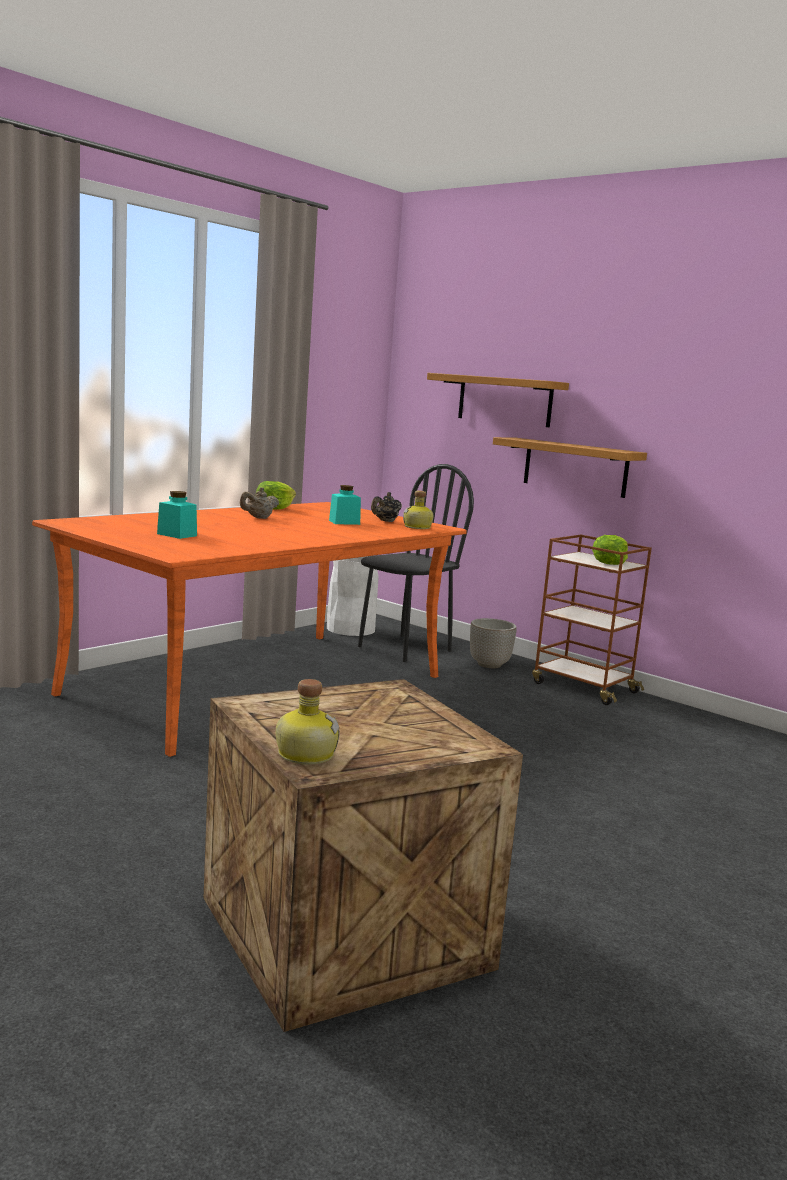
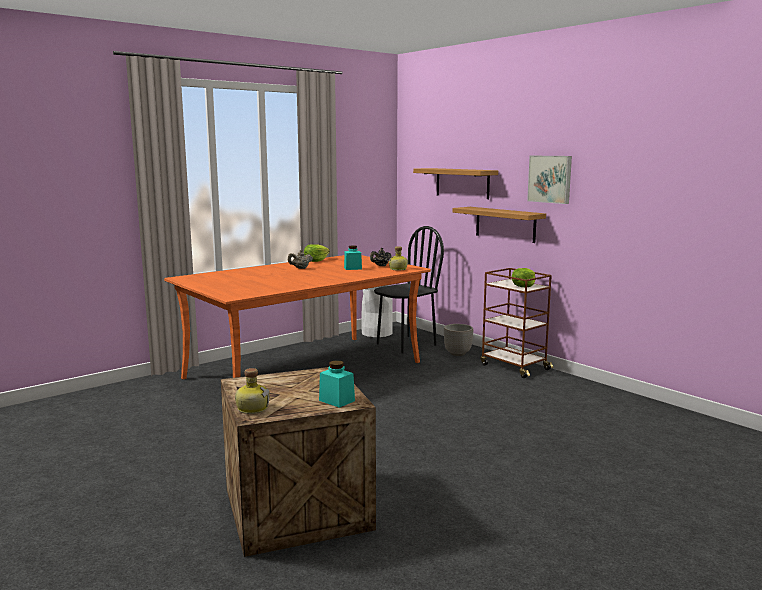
camera: 10 degrees right, 0 degrees up
turquoise jar [157,491,197,539] -> turquoise jar moved to [319,360,355,408]
none -> picture [527,156,572,204]

